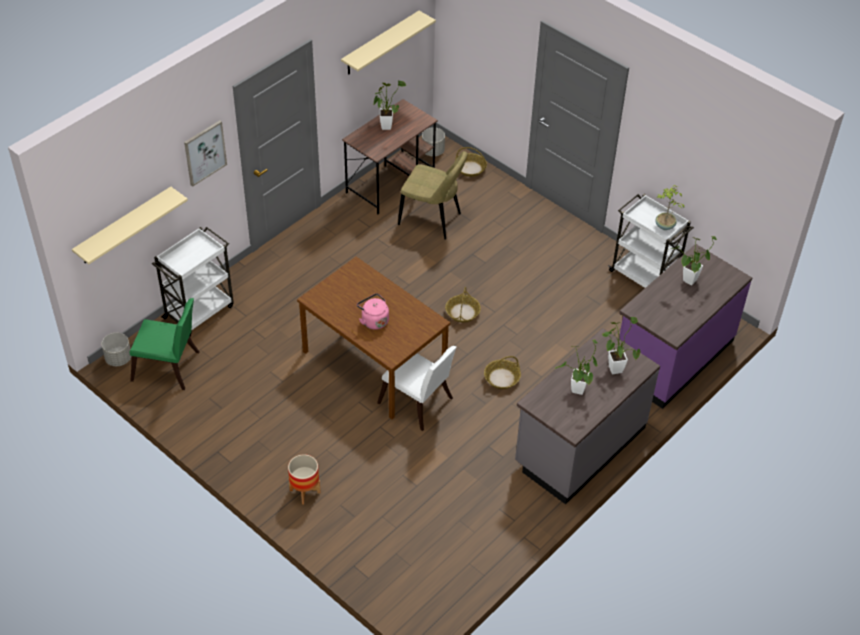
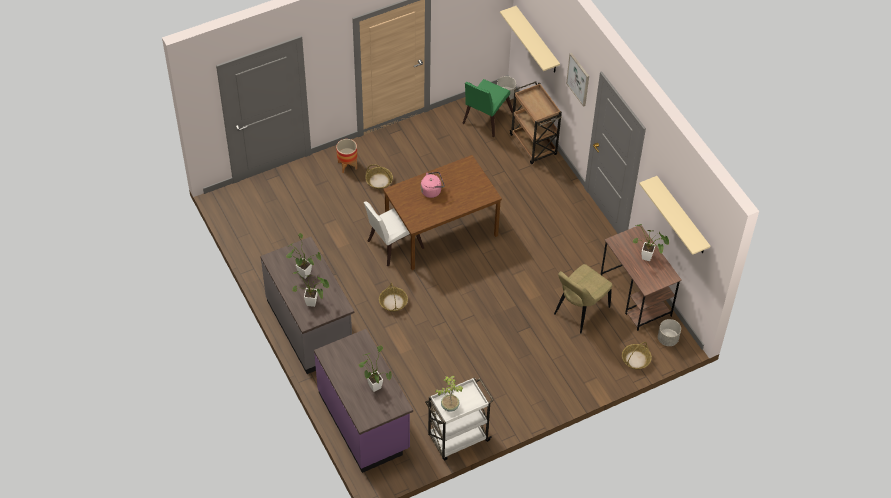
camera: 110 degrees right, 5 degrees up
white cart [152,227,234,336] -> brown cart [509,81,562,164]
basket [445,287,481,323] -> basket moved to [365,164,393,189]

